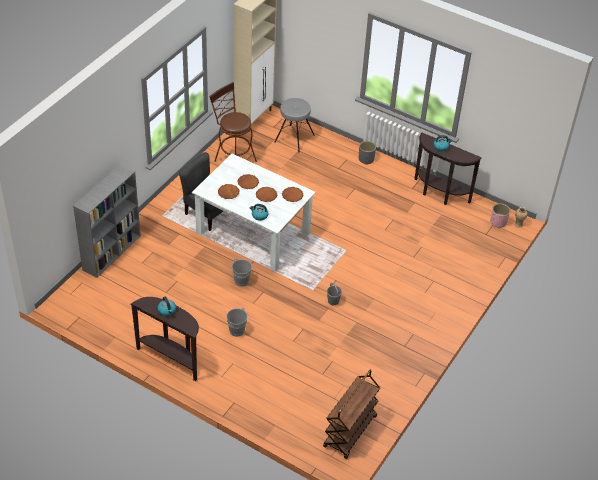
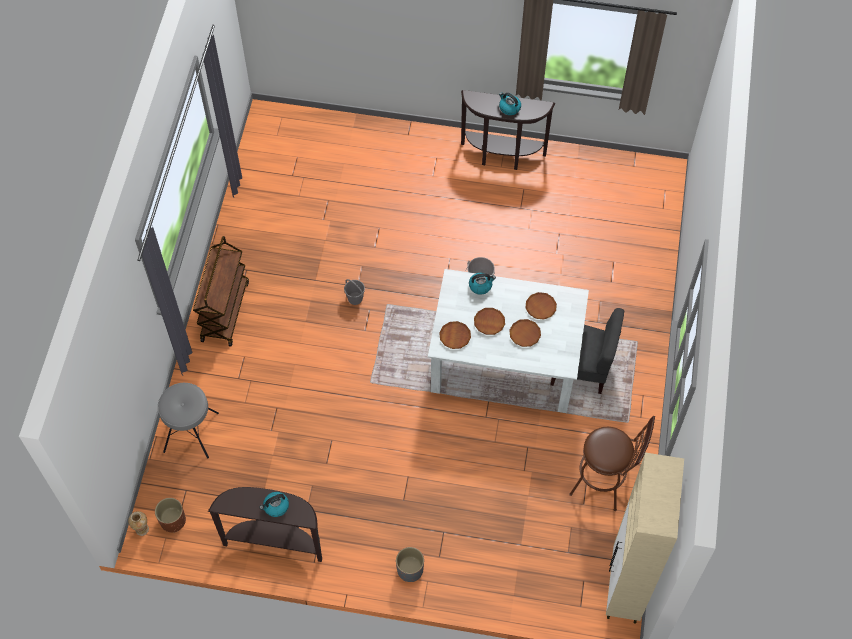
camera: 160 degrees right, 15 degrees up
grey bookcase [73,164,141,278] -> none
grey bucket [226,308,251,337] -> none
grey stool [275,98,315,152] -> grey stool moved to [158,383,219,458]
brown cart [323,370,380,459] -> brown cart moved to [193,236,249,347]
pink planter [490,203,510,228] -> brown planter [155,498,186,533]

